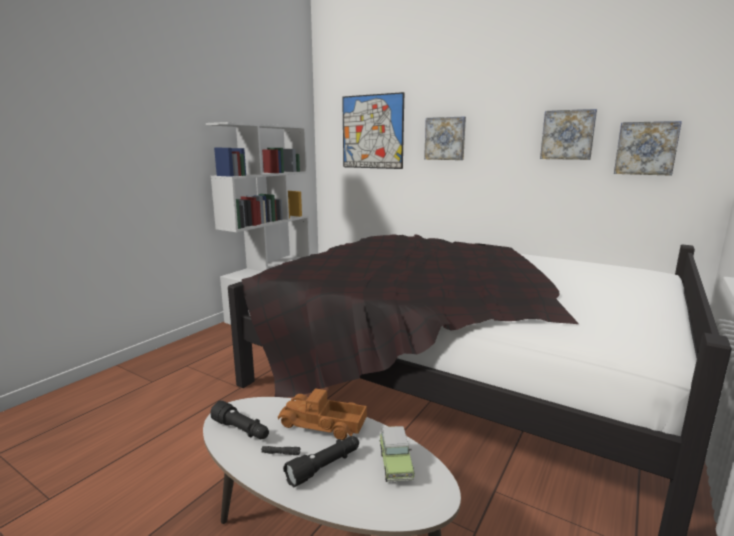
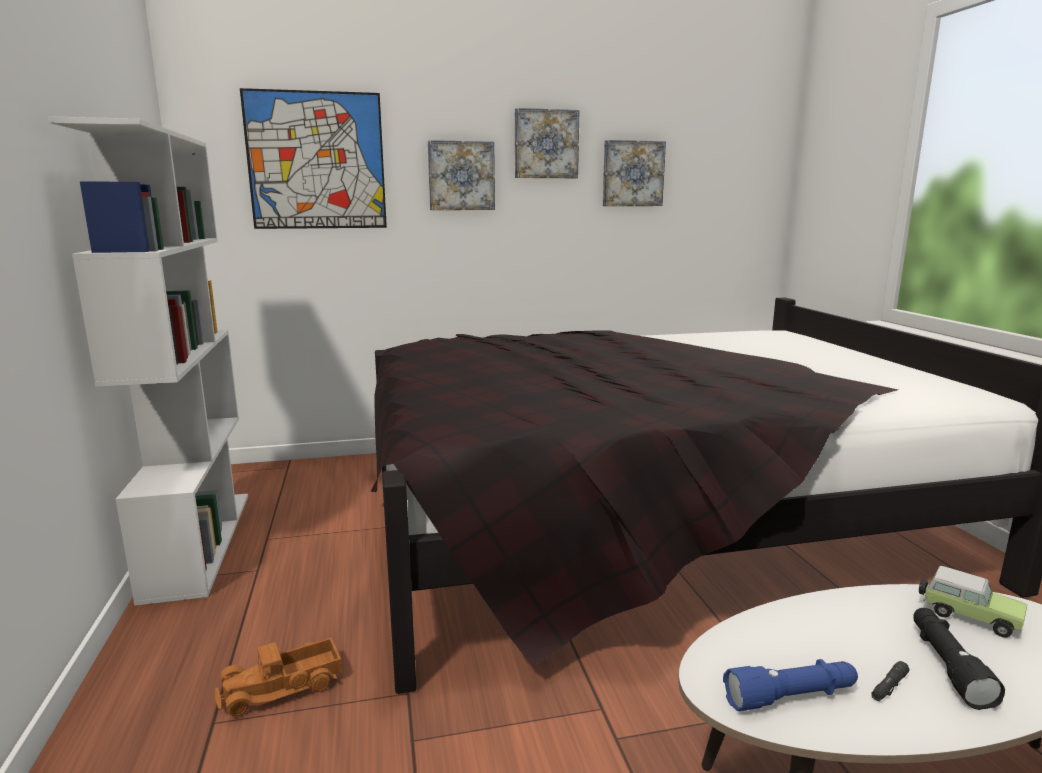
camera: 45 degrees left, 0 degrees up
black flashlight [210,400,269,439] -> blue flashlight [723,659,858,711]
toy truck [278,388,367,440] -> toy truck moved to [215,637,342,717]
picture [614,121,682,176] -> picture moved to [515,108,580,178]

